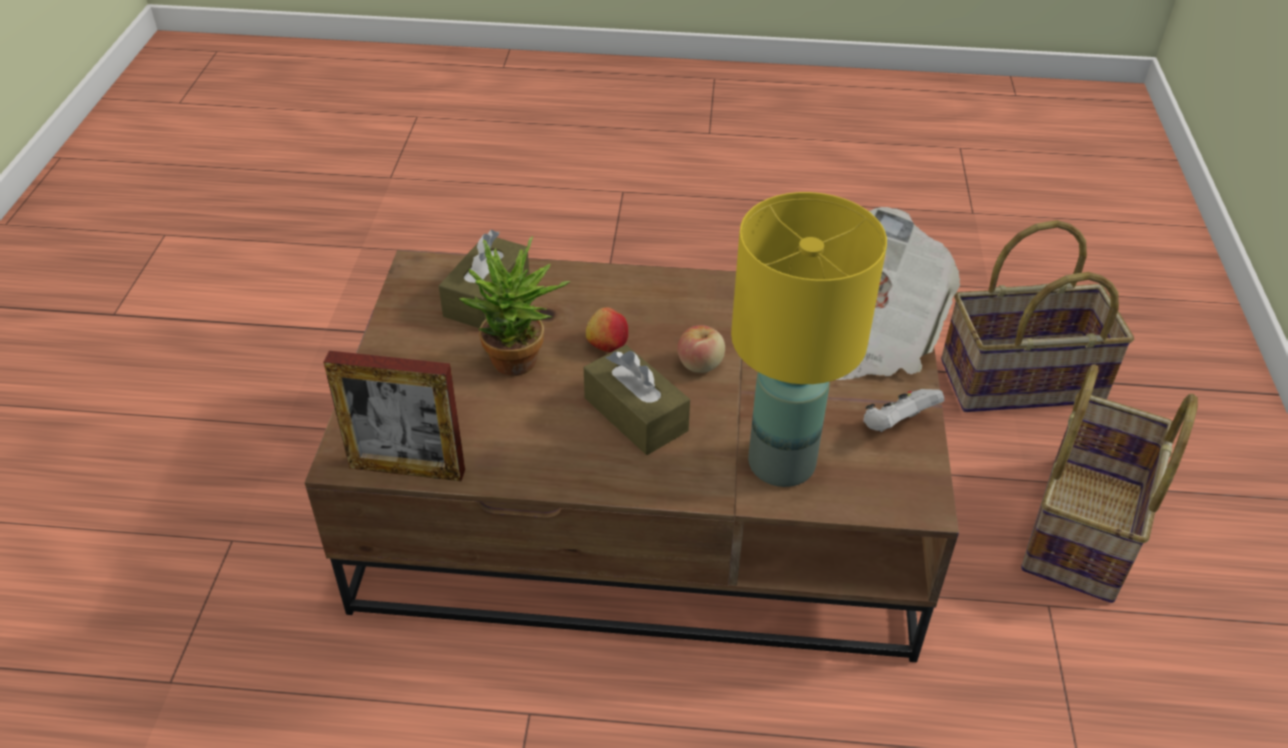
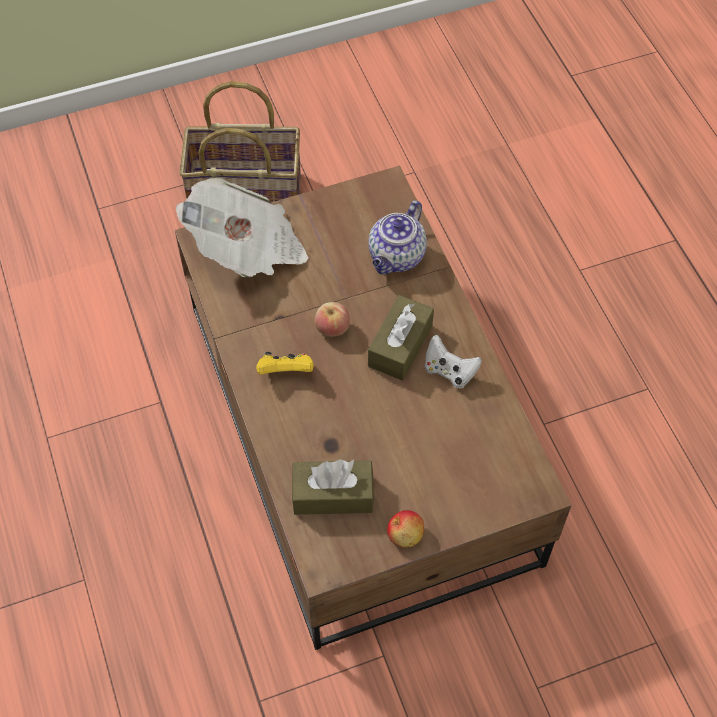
camera: 115 degrees left, 15 degrees up
picture frame [324,351,465,481] -> none
potted plant [459,236,571,376] -> none
apple [586,308,628,352] -> apple moved to [387,510,424,548]
yellow table lamp [731,192,887,487] -> teapot [368,200,427,274]
white game controller [863,389,944,432] -> white game controller moved to [425,335,482,388]
basket [941,220,1134,412] -> none
none -> yellow game controller [256,352,314,375]

